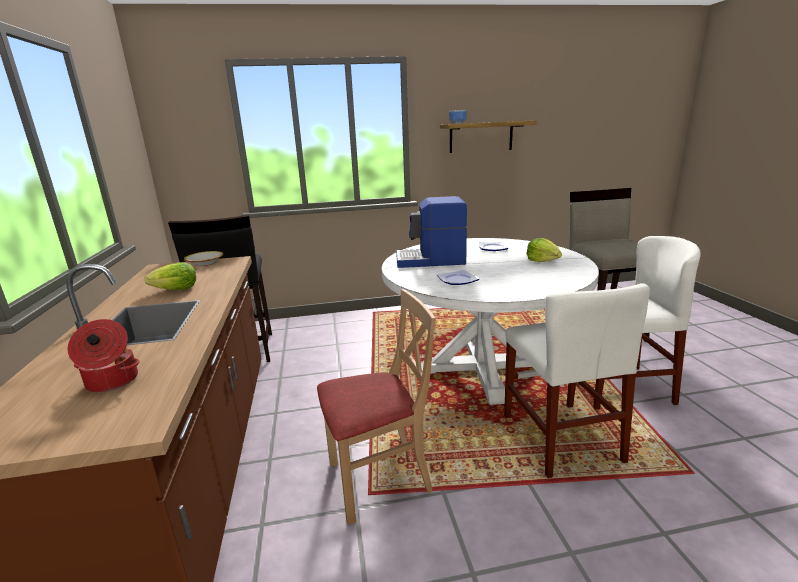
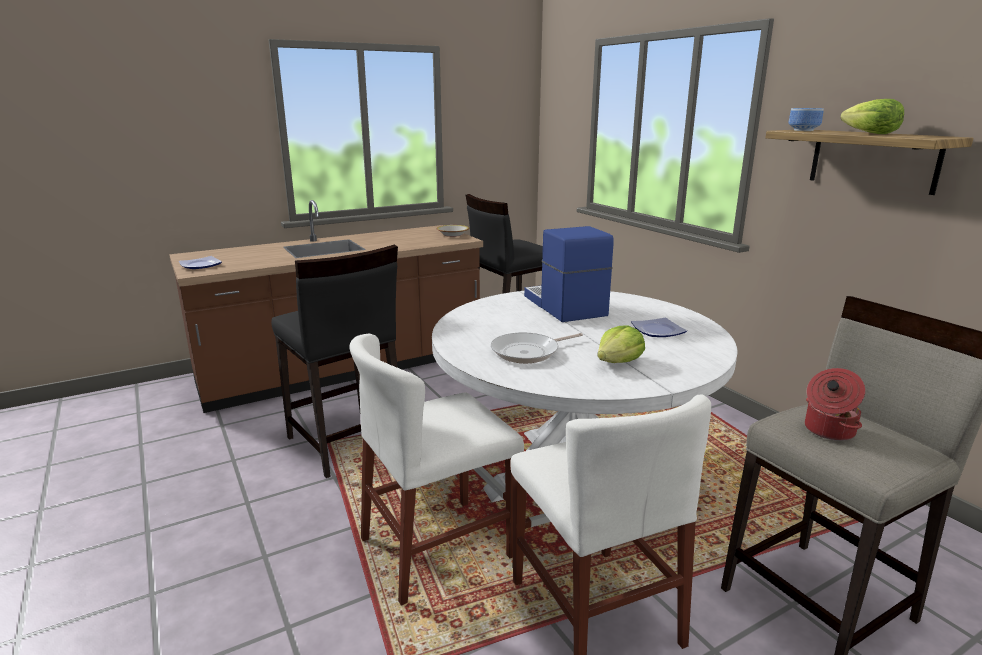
camera: 70 degrees right, 0 degrees up
cooking pot [68,319,140,393] -> cooking pot moved to [805,368,865,441]
lettuce [144,262,196,290] -> lettuce moved to [840,99,904,134]
beige chair [317,289,436,525] -> black stool [271,245,398,478]
plate [437,270,480,285] -> plate moved to [179,256,222,269]
none -> frying pan [491,332,583,363]

